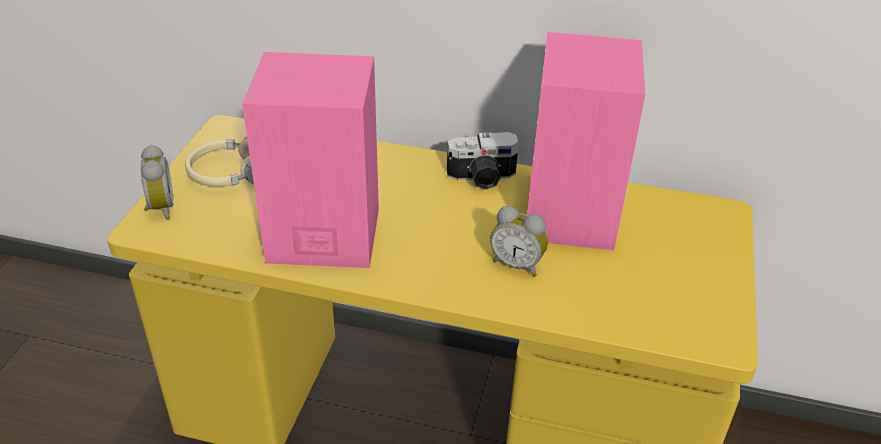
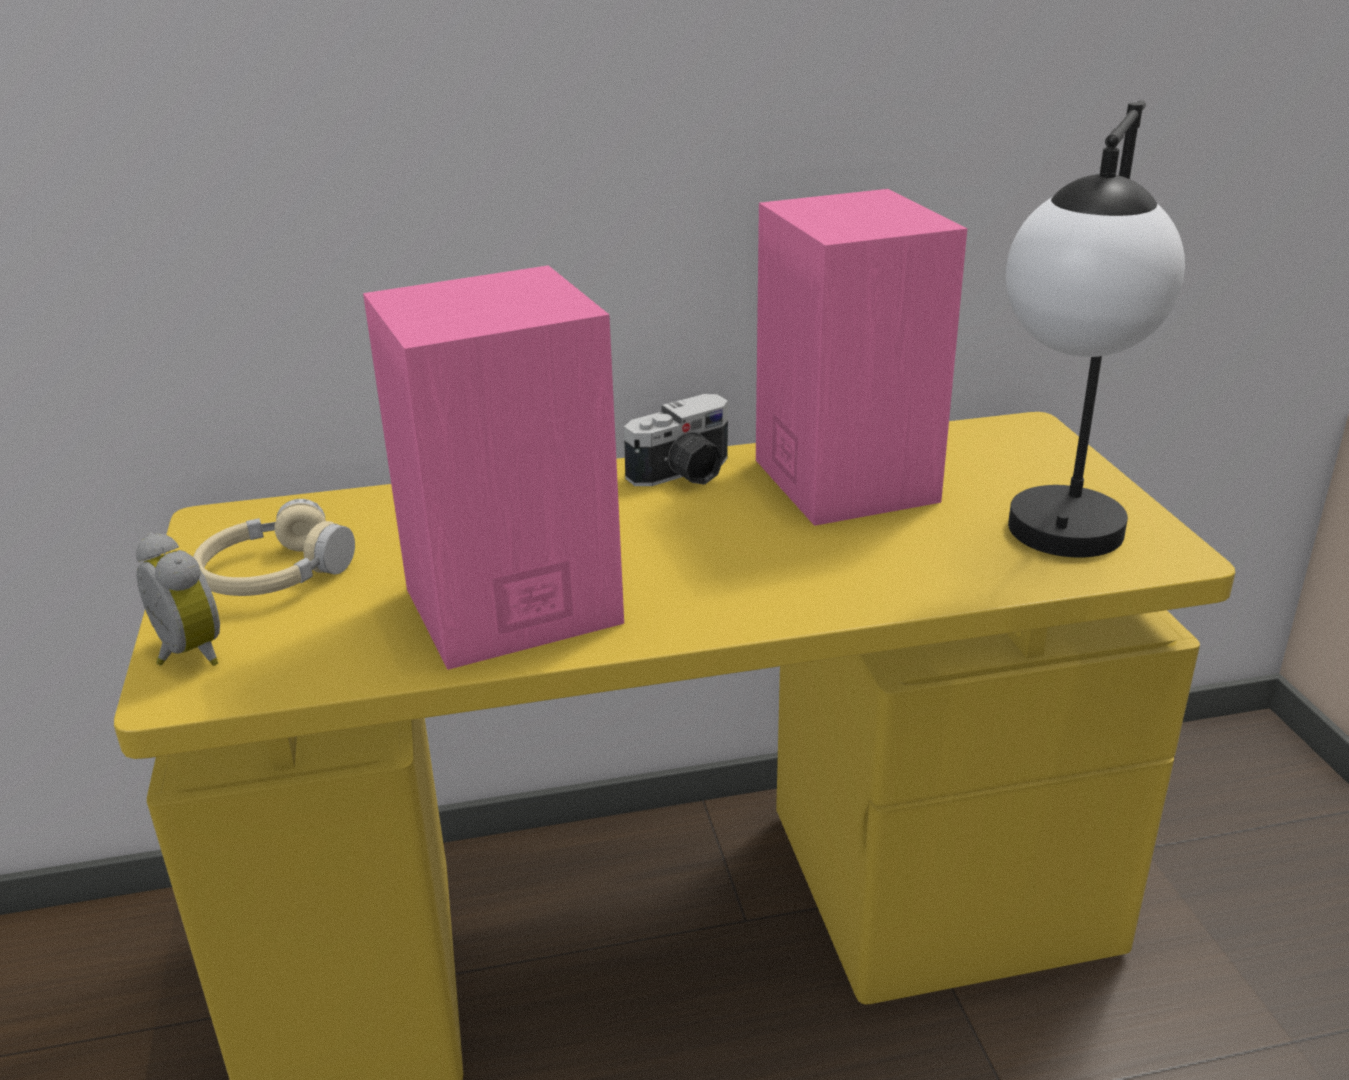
camera: 25 degrees left, 10 degrees down
alarm clock [490,206,548,277] -> none
none -> table lamp [1006,100,1185,558]

